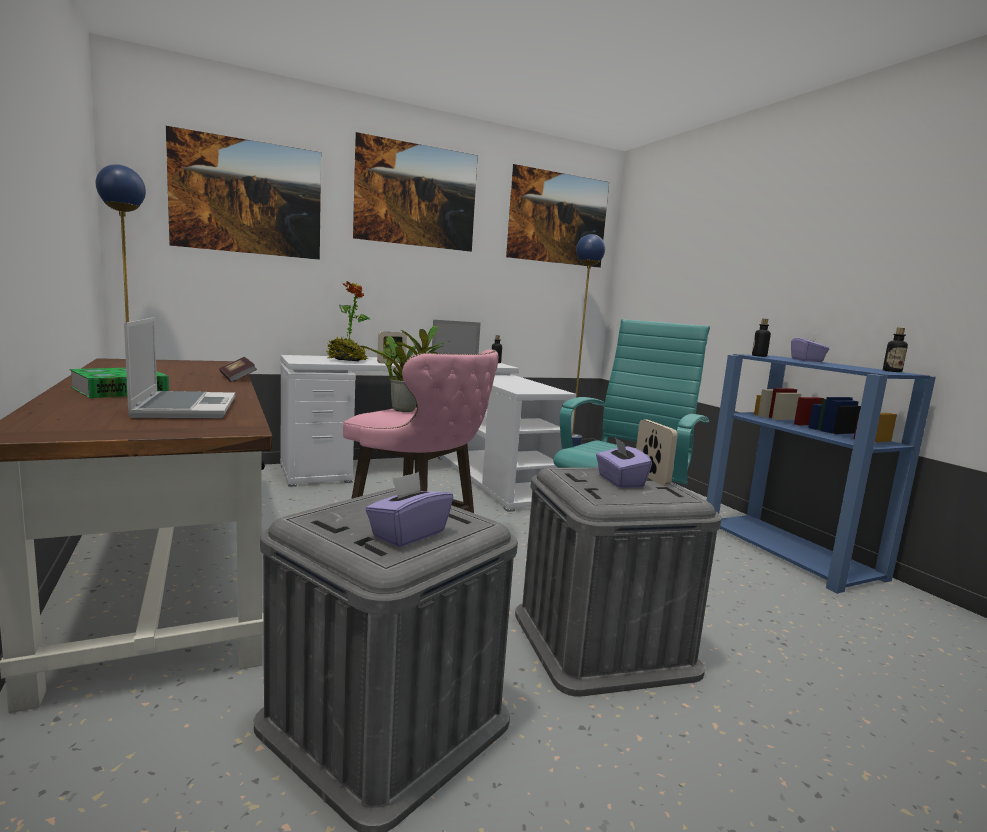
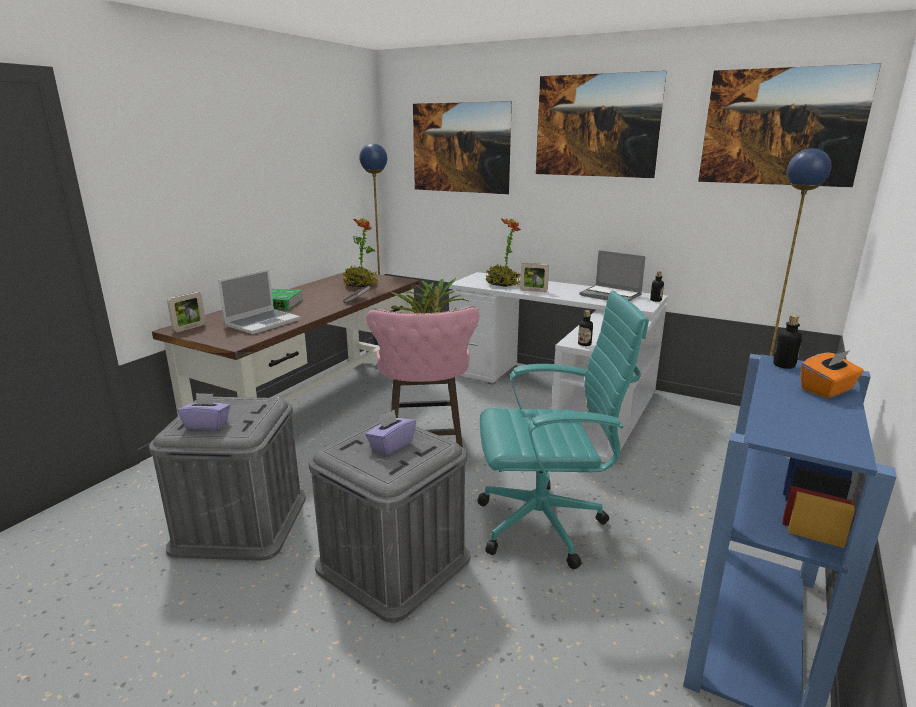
camera: 55 degrees right, 10 degrees up
picture frame [636,420,678,486] -> picture frame moved to [167,292,206,332]
purple tissue box [791,332,829,362] -> orange tissue box [801,350,864,398]
bottle [883,327,908,372] -> bottle moved to [578,310,593,346]
none -> potted plant [342,218,379,287]

